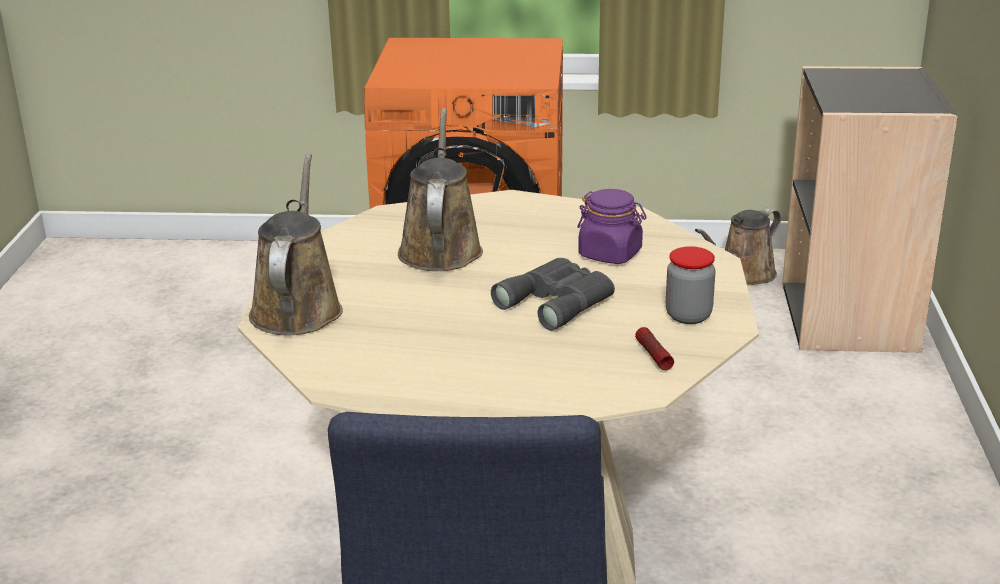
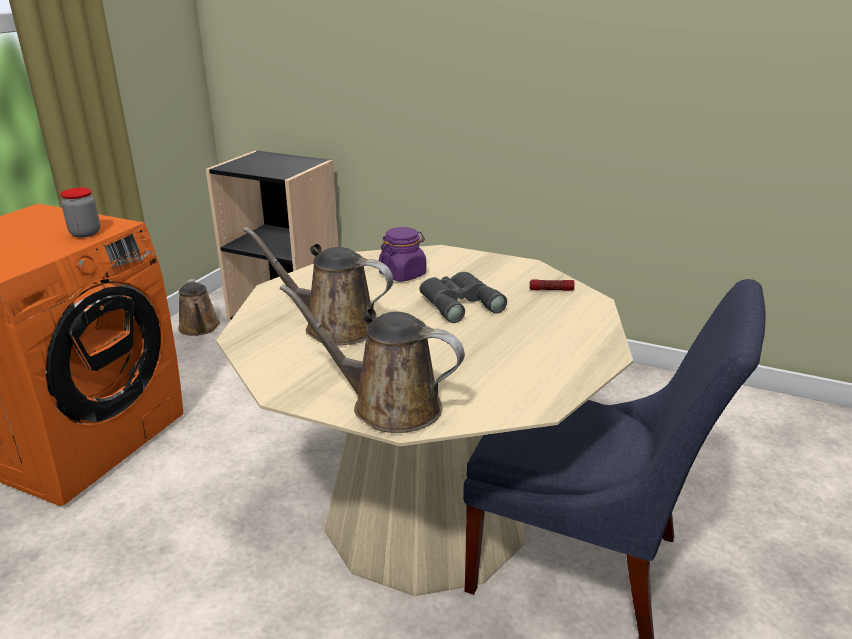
camera: 70 degrees left, 0 degrees up
jar [666,246,716,324] -> jar moved to [60,188,100,238]

